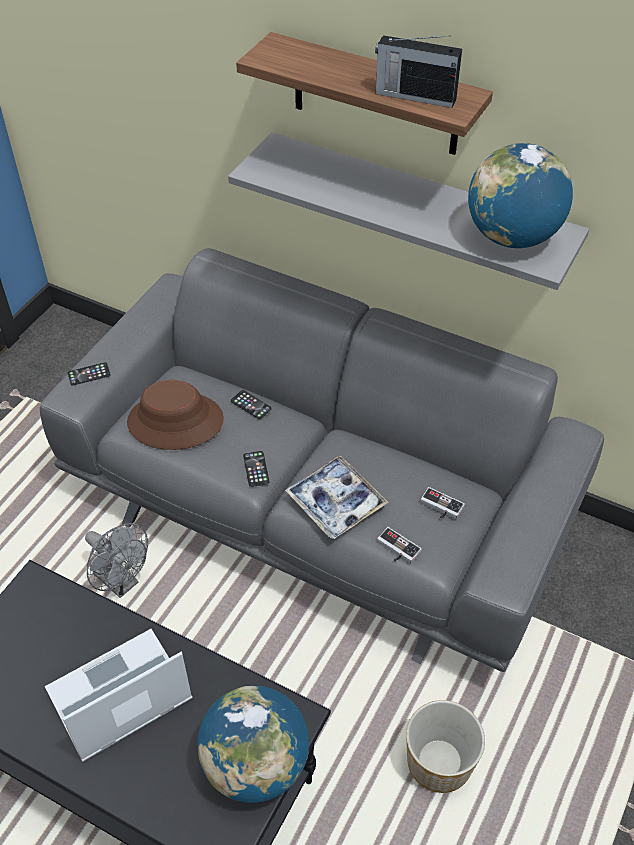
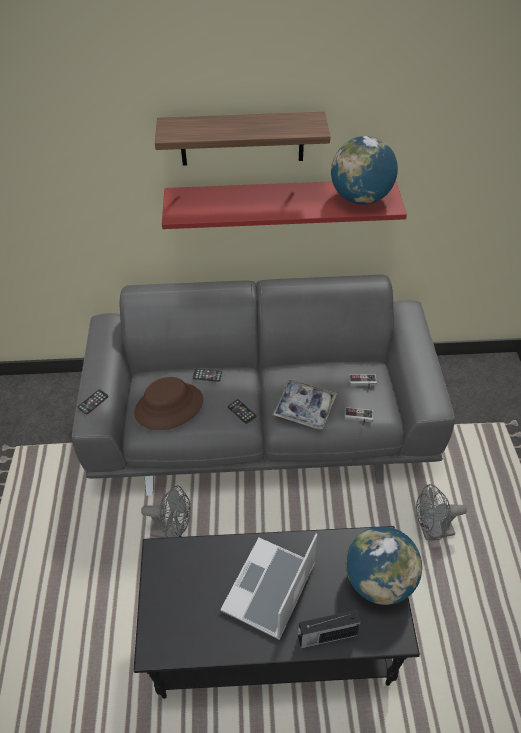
camera: 30 degrees left, 0 degrees up
grey shelf [228,132,589,290] -> red shelf [162,181,407,229]
radio [375,35,462,108] -> radio moved to [297,610,361,649]
planter [406,700,485,793] -> grey fan [416,484,467,540]

